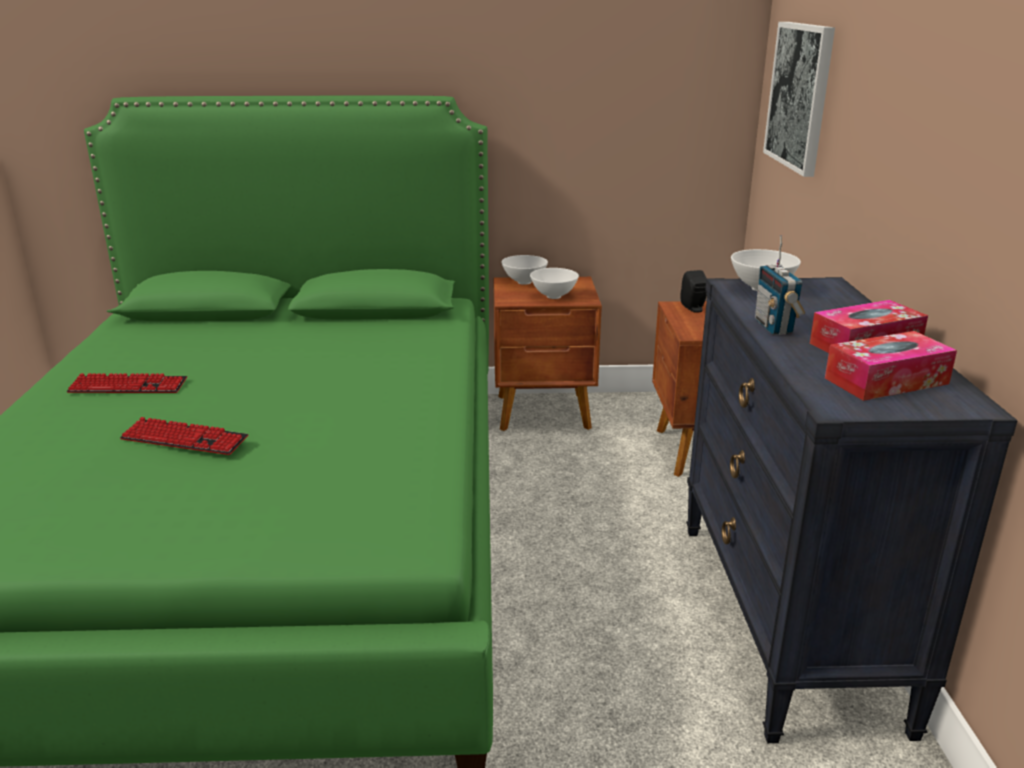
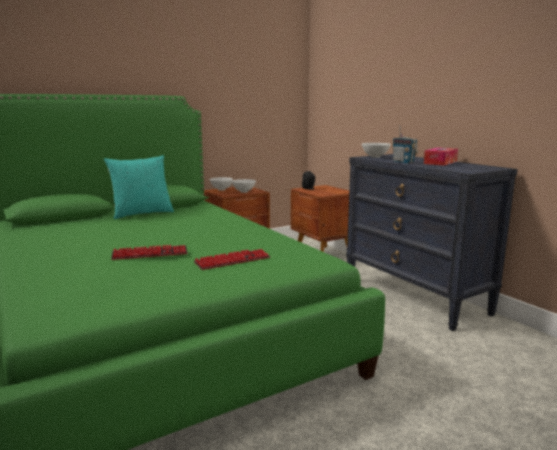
camera: 30 degrees left, 10 degrees down
keyboard [66,373,187,393] -> keyboard moved to [194,249,270,270]
picture [763,22,835,177] -> none
tissue box [825,331,957,401] -> none
none -> turquoise pillow [104,155,174,219]

